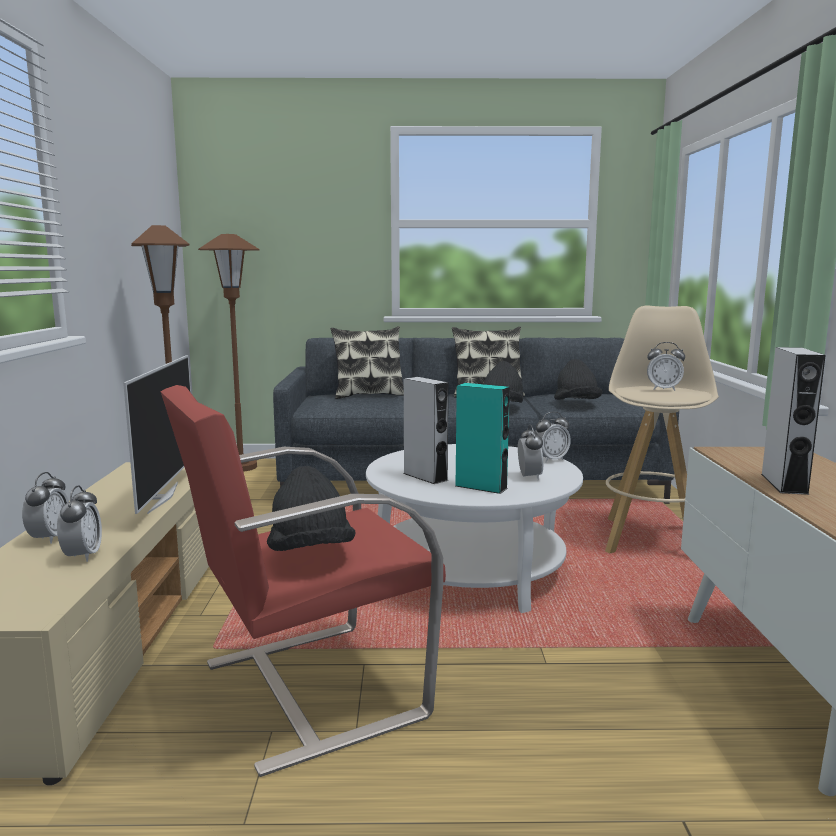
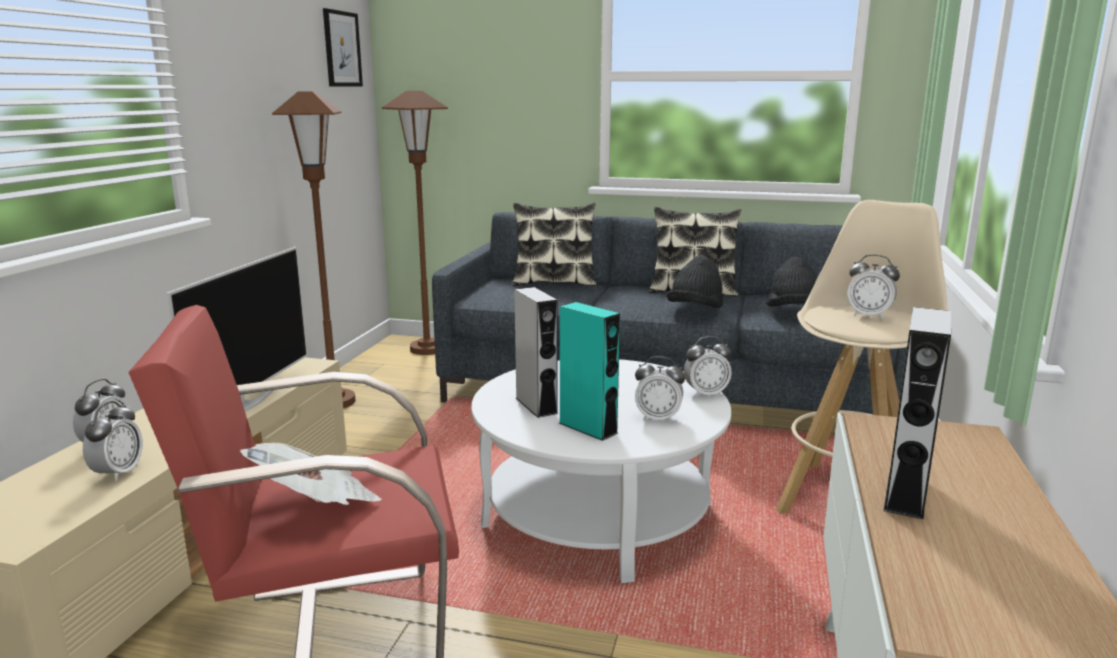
camera: 15 degrees right, 5 degrees up
black hat [267,466,356,551] -> newspaper [240,443,382,505]
alarm clock [518,424,543,480] -> alarm clock turned 90 degrees clockwise [635,356,685,423]
none -> picture [323,8,363,87]

